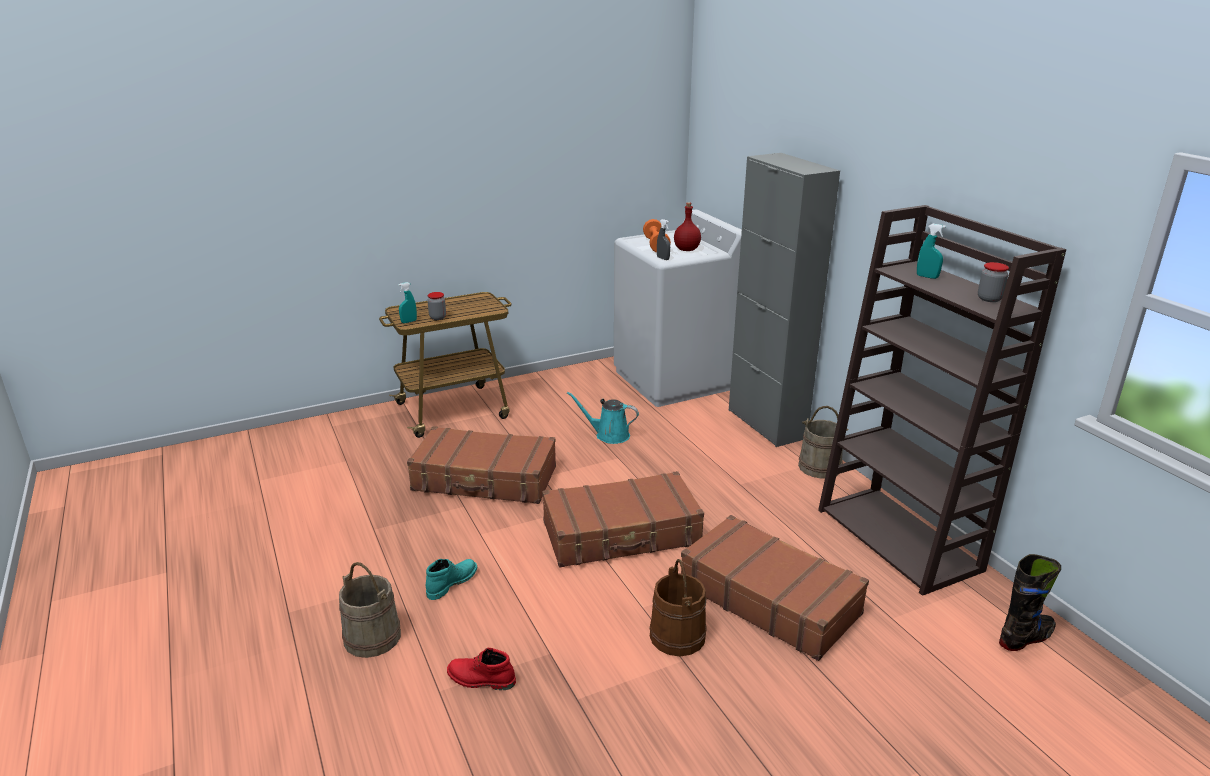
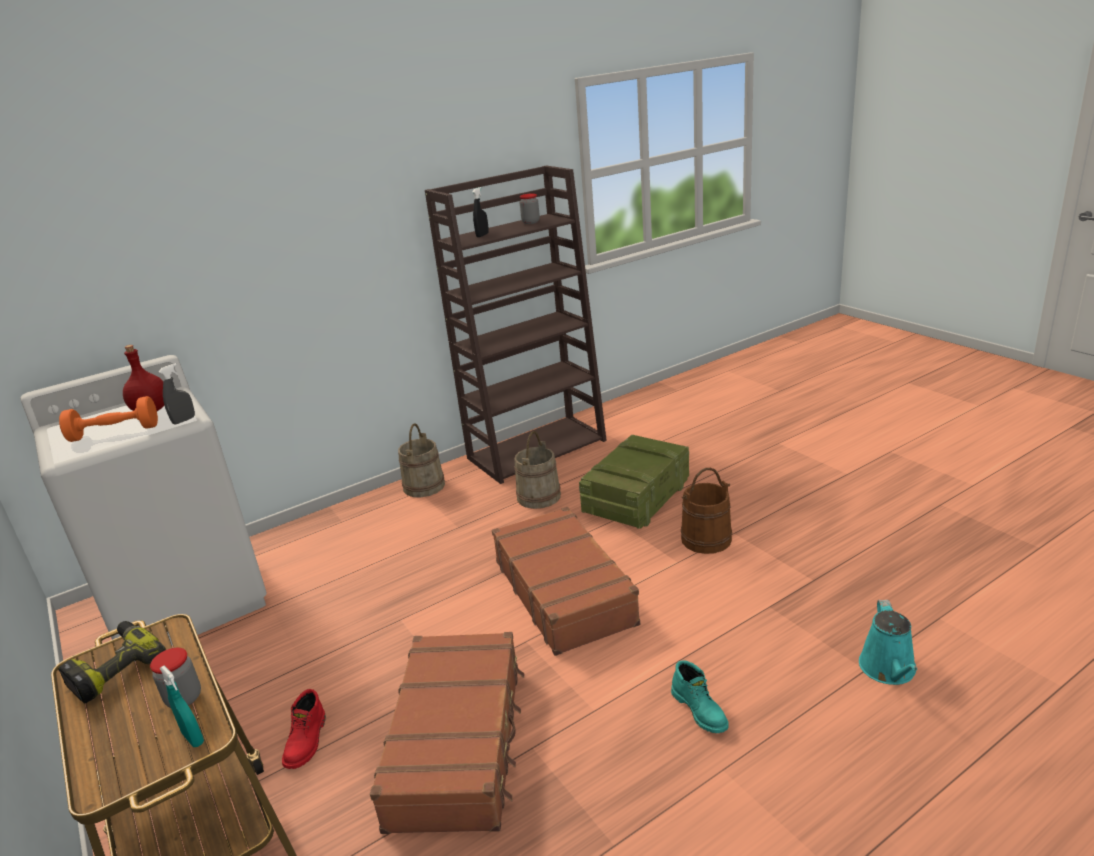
camera: 95 degrees left, 0 degrees up
beige bucket [339,562,401,658] -> beige bucket moved to [514,431,561,509]
turquoise boot [426,559,478,600] -> turquoise boot turned 150 degrees counterclockwise [671,660,729,733]
red boot [447,648,516,690] -> red boot moved to [282,689,326,769]
turquoise watering can [567,392,639,444] -> turquoise watering can moved to [859,600,917,685]
brown suitcase [681,515,869,661] -> crate [579,435,689,529]
grey cabinet [729,153,840,447] -> none
turquoise spray bottle [917,224,946,279] -> black spray bottle [472,187,489,237]
black boot [999,554,1061,651] -> none
none -> power drill [58,621,166,703]

